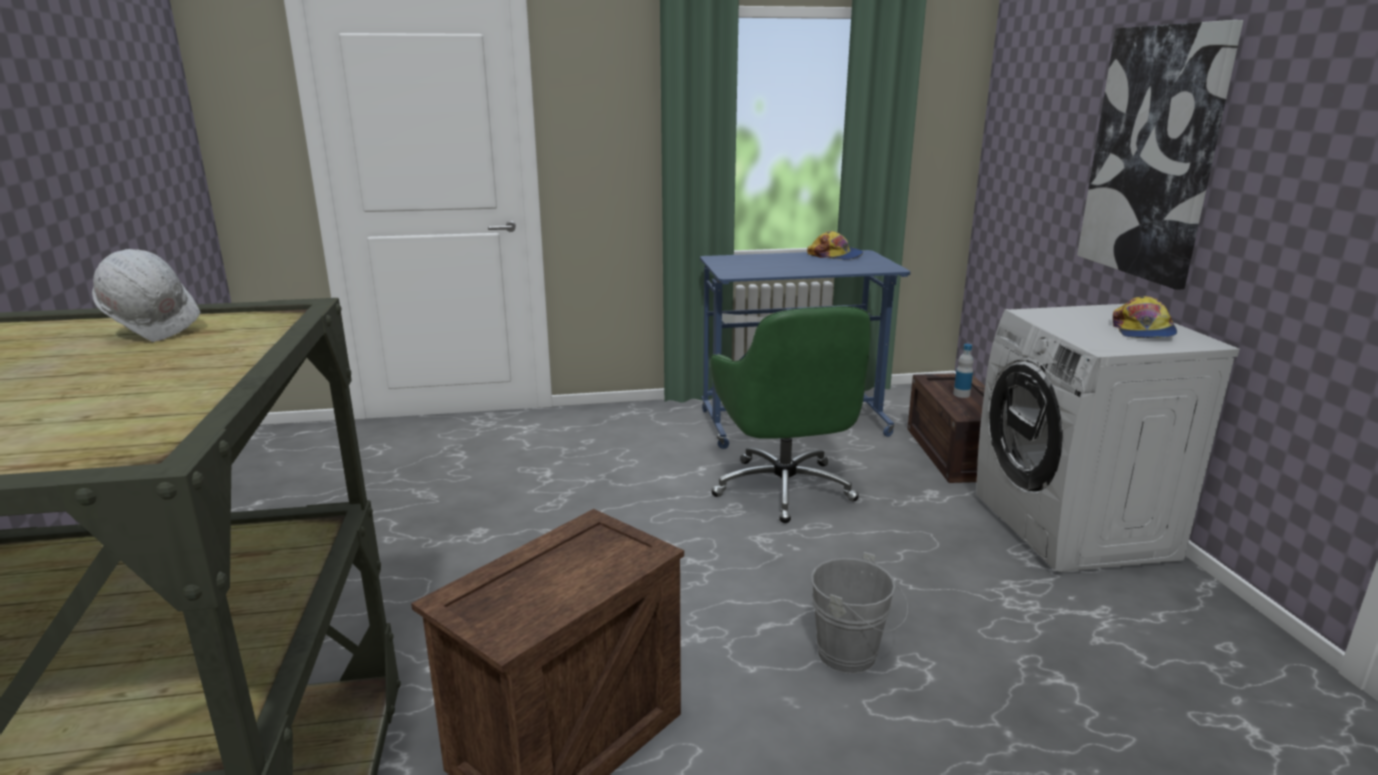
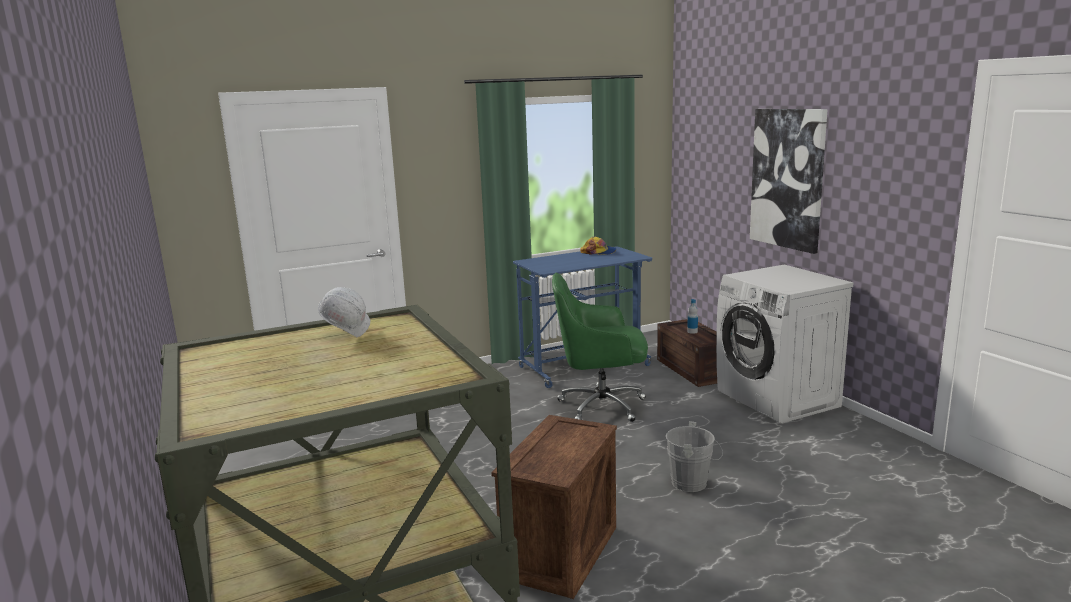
camera: 15 degrees left, 5 degrees down
green office chair [711,306,871,523] -> green office chair turned 120 degrees clockwise [552,273,648,422]
cap [1113,296,1177,338] -> none

